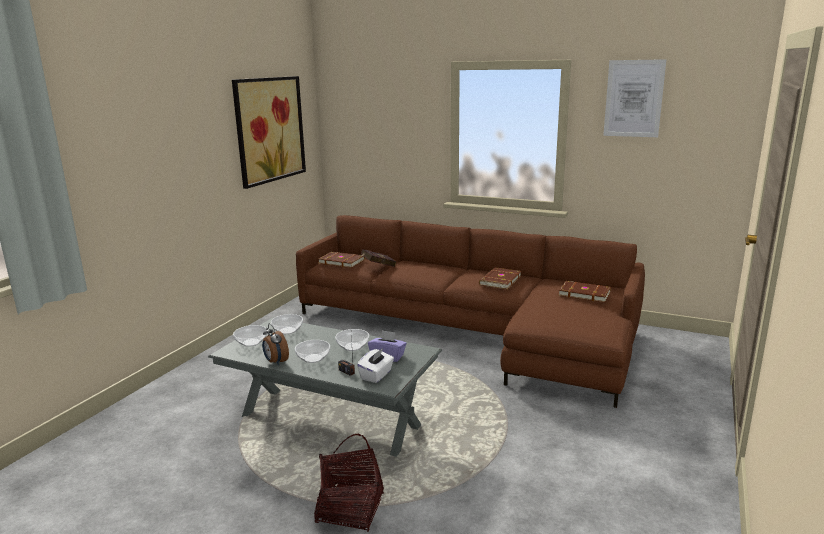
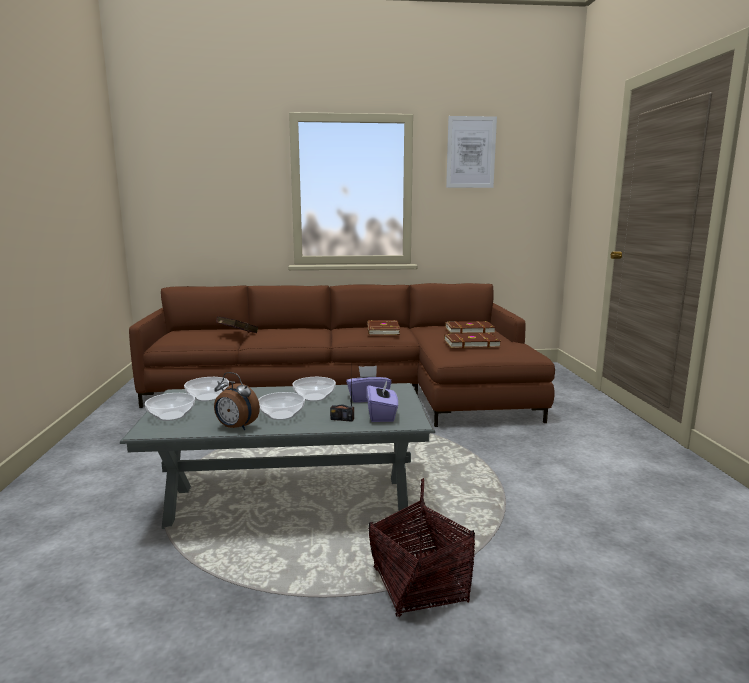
camera: 30 degrees left, 5 degrees down
picture [232,76,306,189] -> none
brown book [318,252,365,268] -> brown book moved to [444,333,501,348]
white tissue box [357,348,394,383] -> purple tissue box [367,380,398,422]

